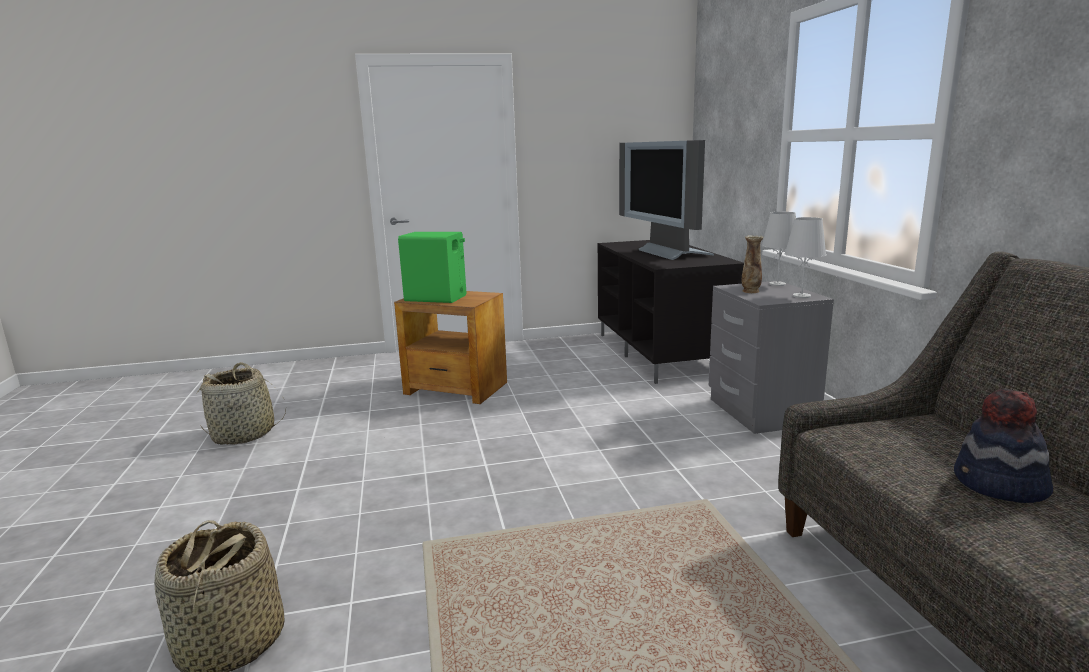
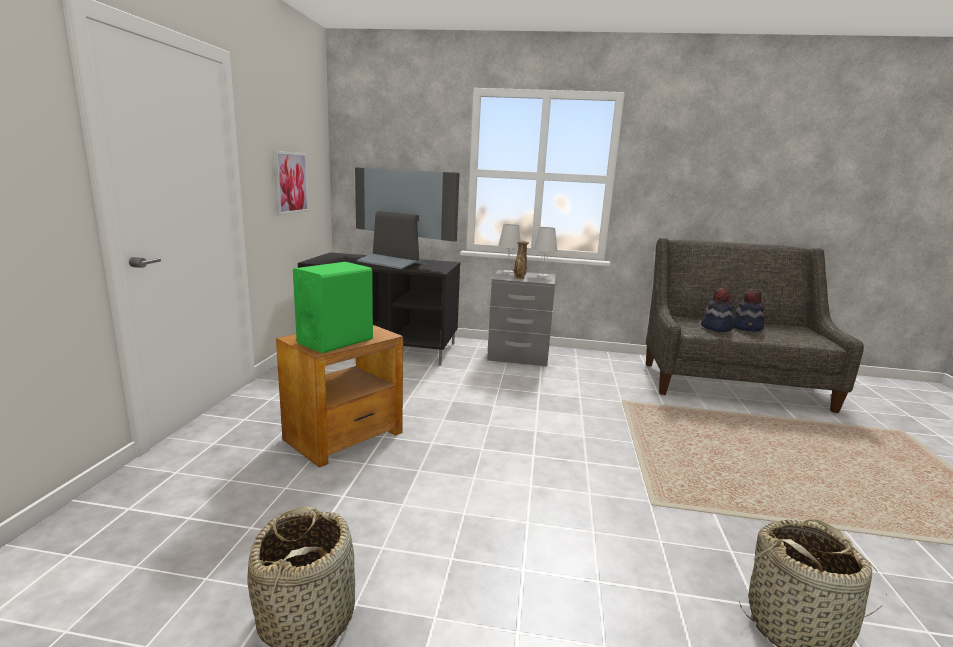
camera: 70 degrees left, 0 degrees up
television [619,140,714,260] -> television turned 150 degrees counterclockwise [355,167,460,269]
none -> picture [273,150,309,215]
none -> hat [701,288,733,332]

